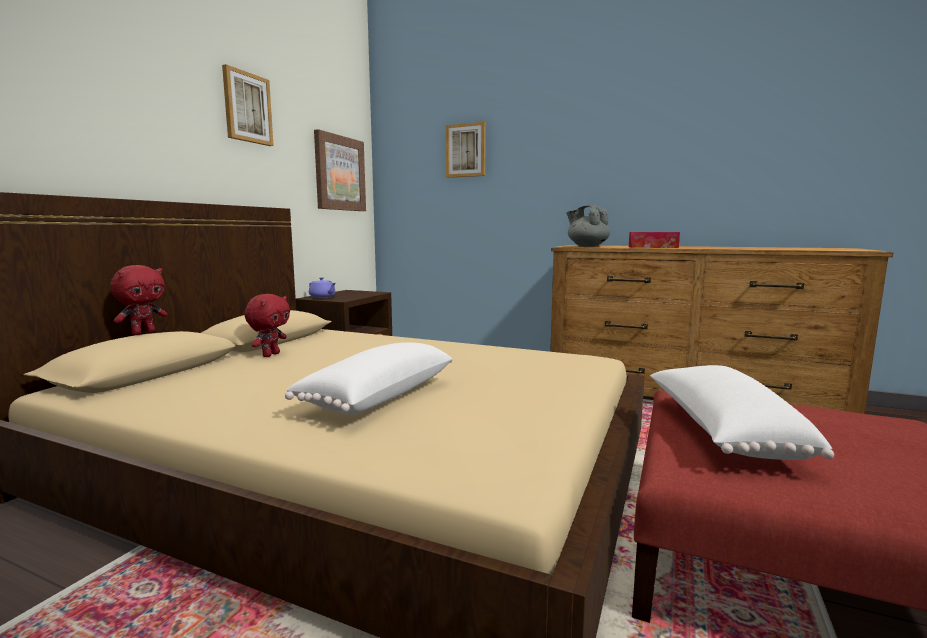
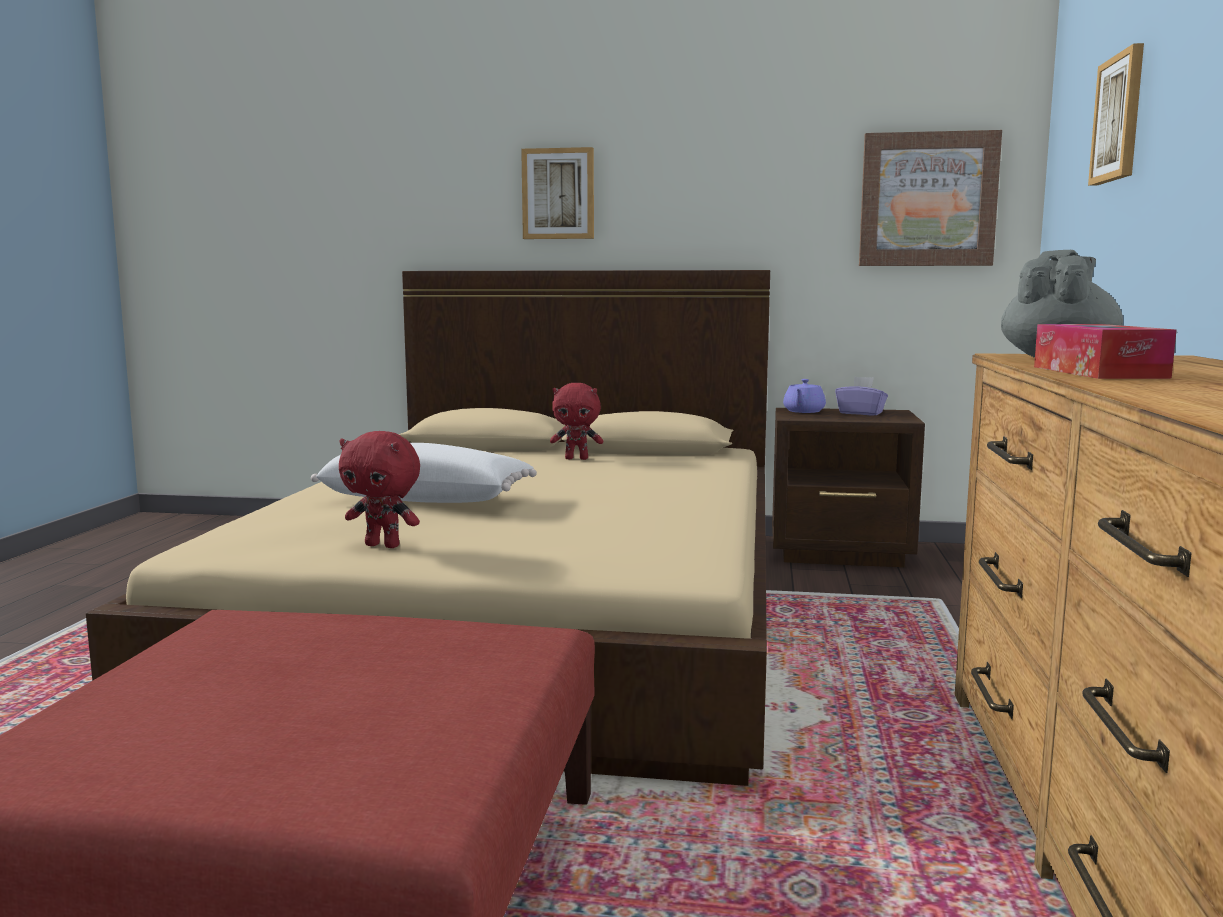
camera: 75 degrees right, 0 degrees up
red plush toy [110,265,168,335] -> red plush toy moved to [339,431,420,548]
picture [222,64,274,146] -> picture moved to [521,147,594,239]
white pillow [650,365,834,460] -> none
none -> purple tissue box [835,376,888,415]

